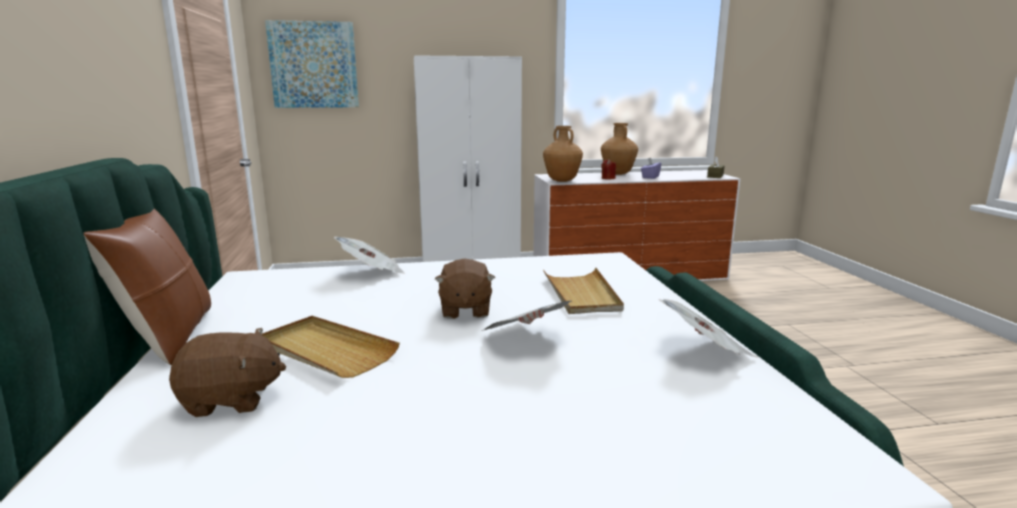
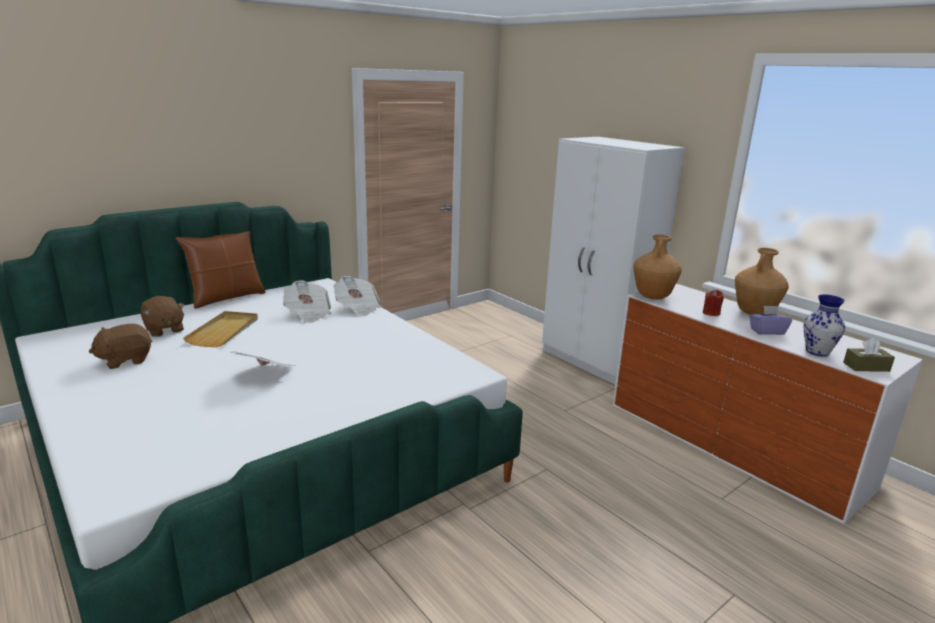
camera: 60 degrees right, 5 degrees up
picture [265,20,359,108] -> none
brown plush toy [435,258,495,319] -> brown plush toy moved to [89,324,152,369]
beige tray [543,268,624,314] -> none
newspaper [659,299,758,358] -> newspaper moved to [283,280,331,323]
none -> vase [803,294,846,356]

